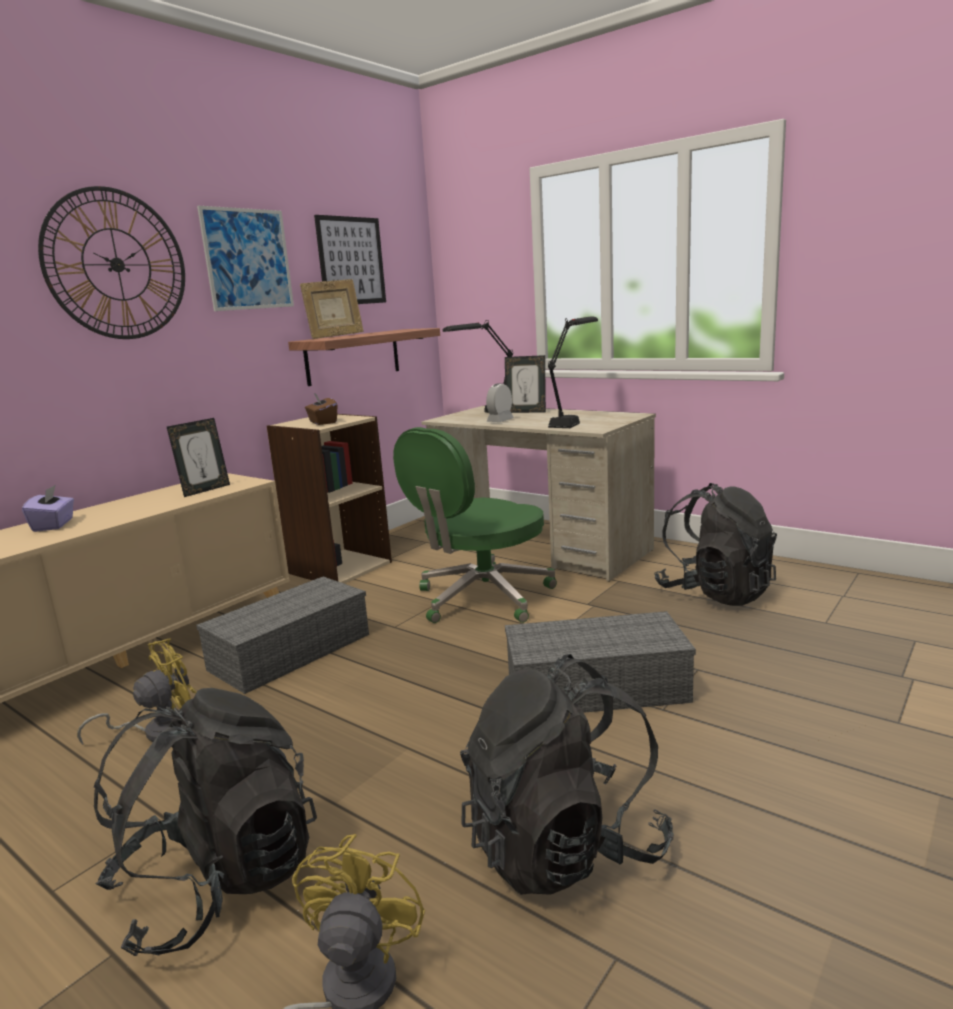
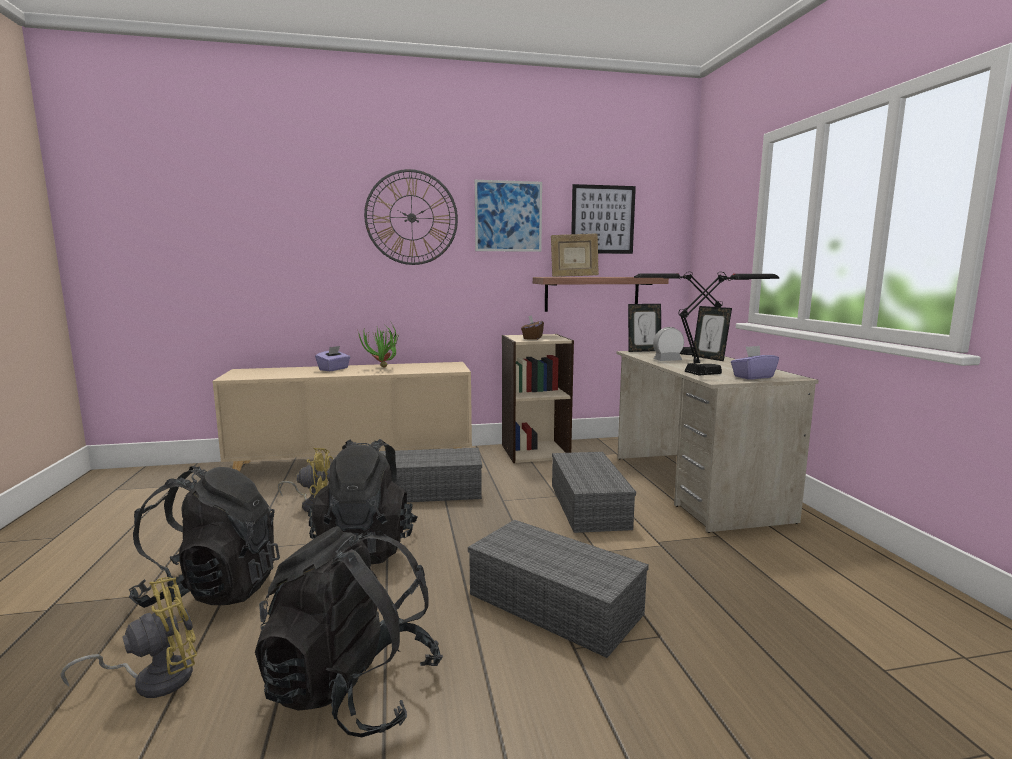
camera: 40 degrees right, 5 degrees down
picture frame [167,418,230,497] -> picture frame moved to [628,304,661,352]
green office chair [393,427,557,623] -> grey storage box [552,452,636,533]
black backpack [654,483,777,606] -> black backpack moved to [308,439,418,564]
none -> potted plant [358,324,400,368]
none -> purple tissue box [731,346,779,380]

